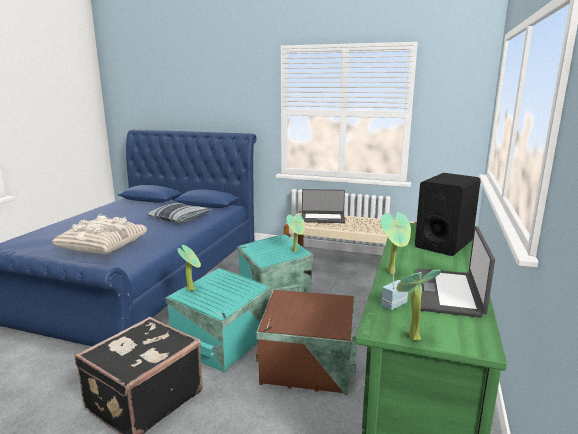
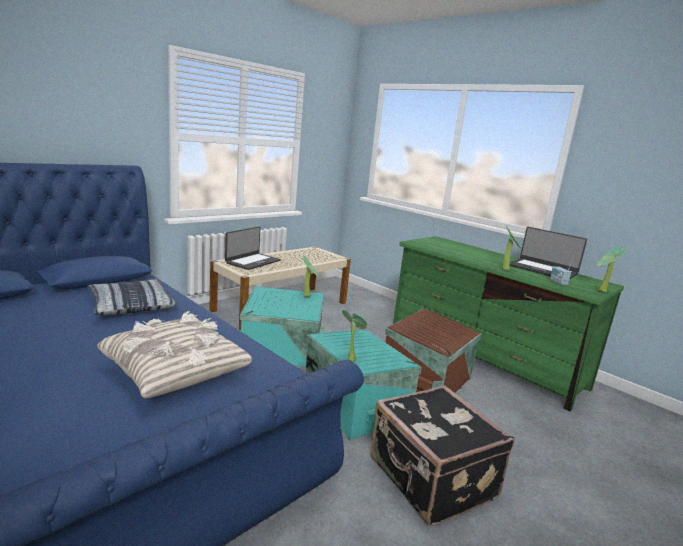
camera: 65 degrees left, 0 degrees up
black speaker [415,173,481,256] -> none

